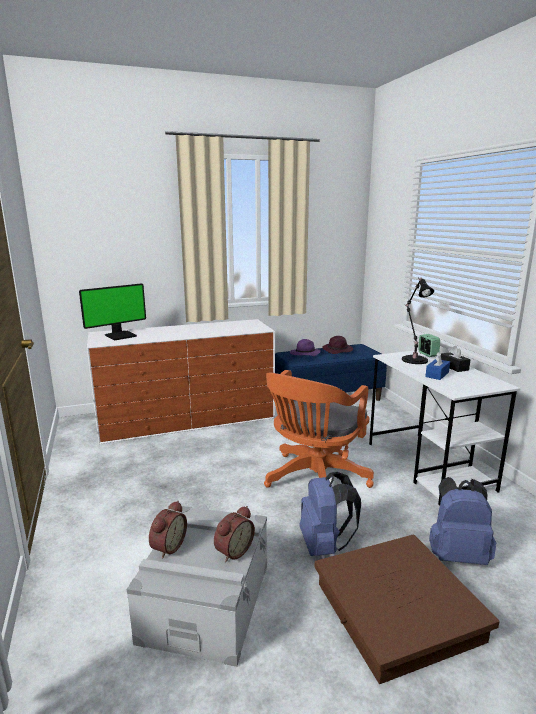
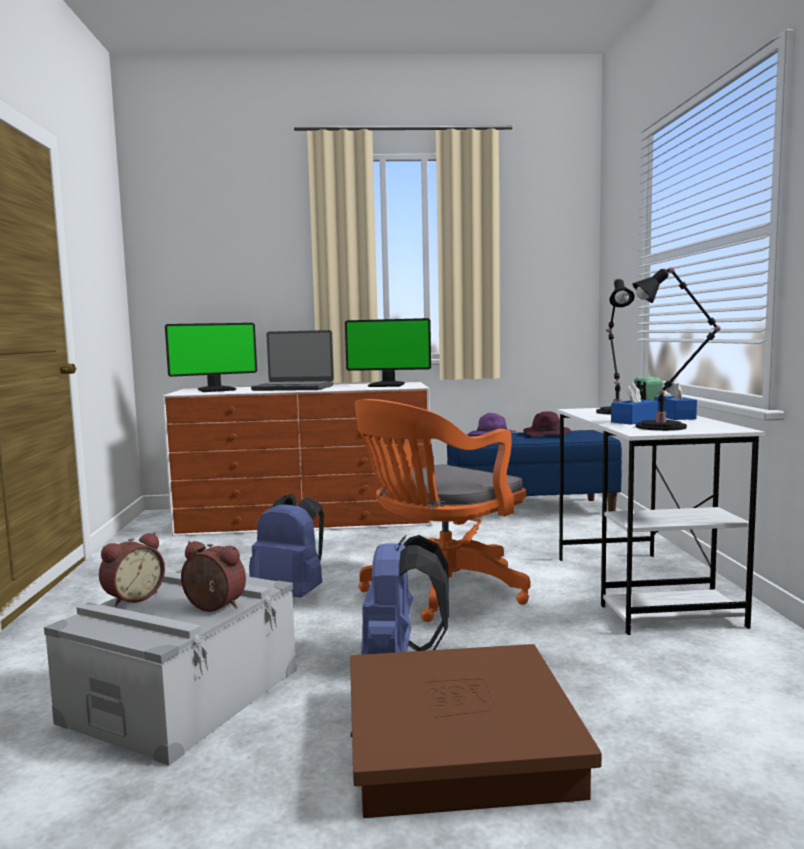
camera: 15 degrees right, 10 degrees down
alarm clock [214,506,255,562] -> alarm clock turned 120 degrees counterclockwise [181,541,246,612]
blue backpack [429,477,496,565] -> blue backpack moved to [249,494,324,598]
black tissue box [441,346,471,372] -> blue tissue box [654,381,697,420]
none -> laptop [251,330,334,391]
none -> monitor [345,318,431,387]
none -> black table lamp [632,267,721,431]

